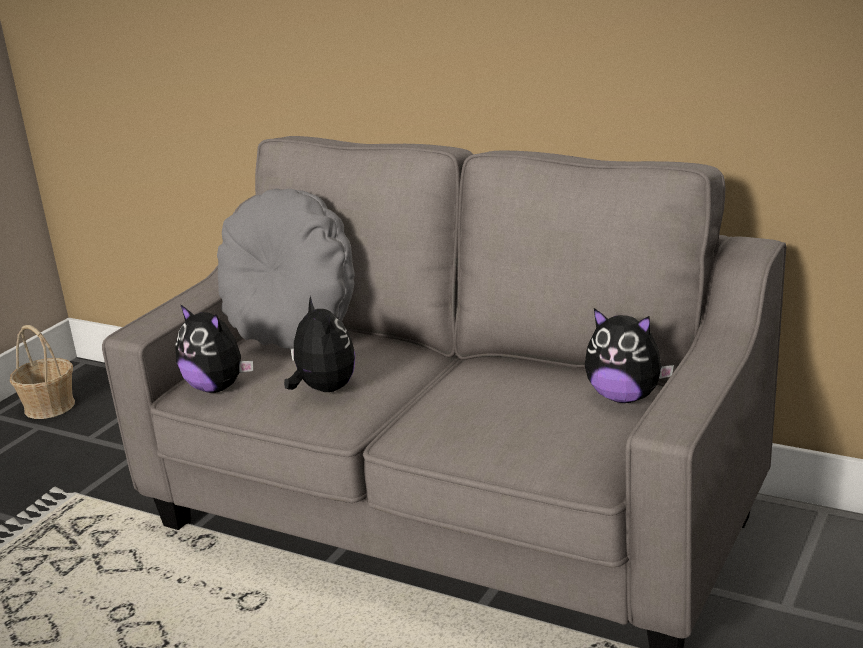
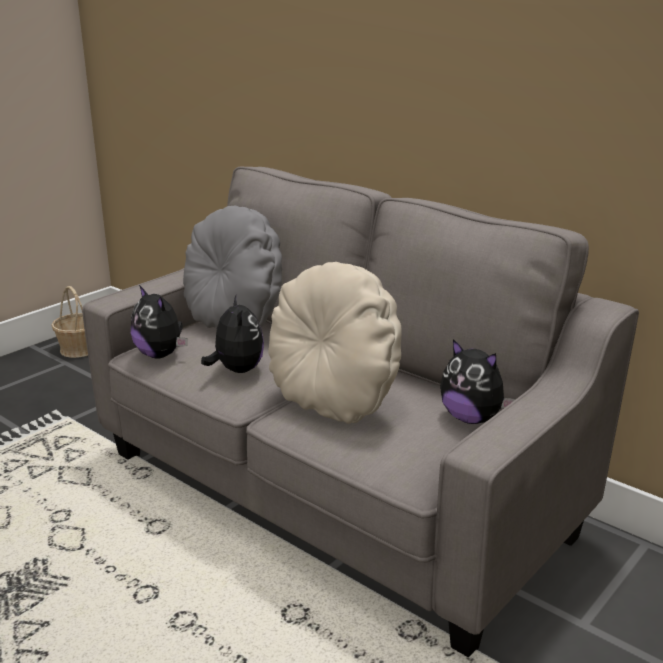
camera: 10 degrees right, 0 degrees up
none -> beige pillow [268,262,401,424]

